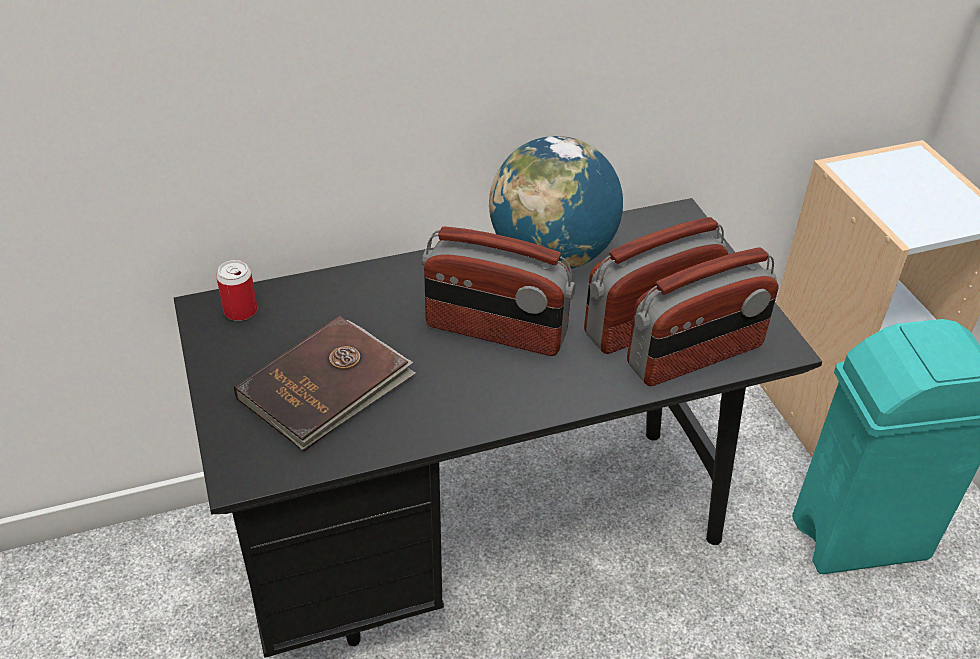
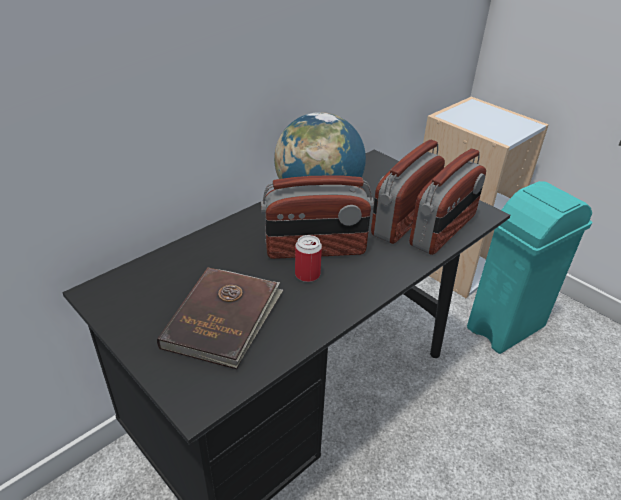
camera: 25 degrees left, 5 degrees down
can [216,260,258,321] -> can moved to [295,235,322,282]

